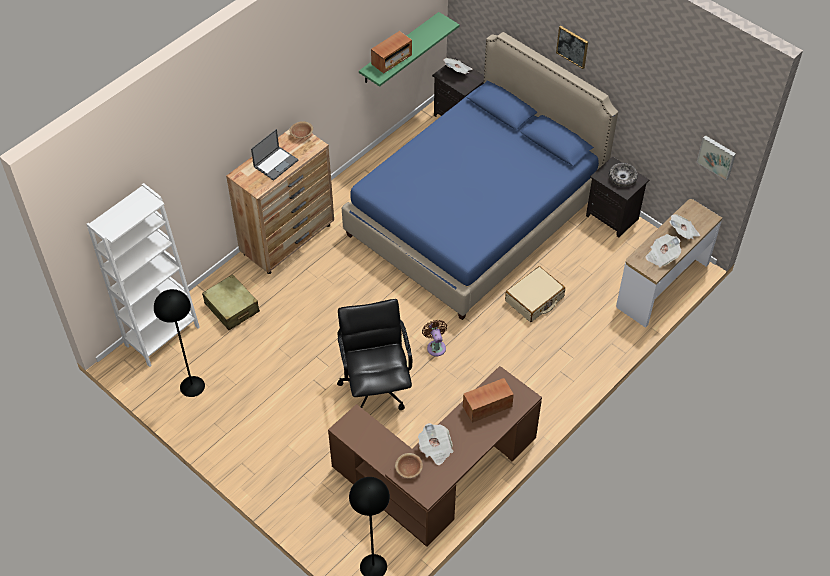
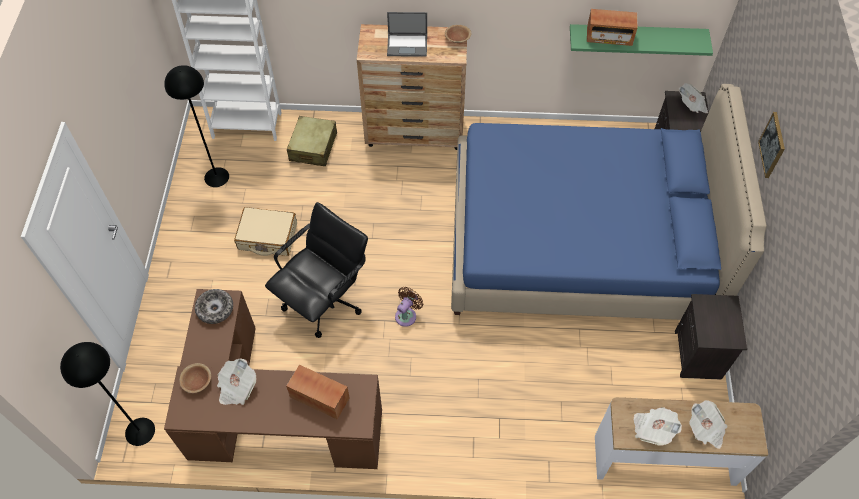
camera: 50 degrees right, 5 degrees up
beige suitcase [505,266,565,322] -> beige suitcase moved to [234,207,297,256]
bowl [609,163,638,187] -> bowl moved to [195,289,233,324]
picture [697,135,736,181] -> none

